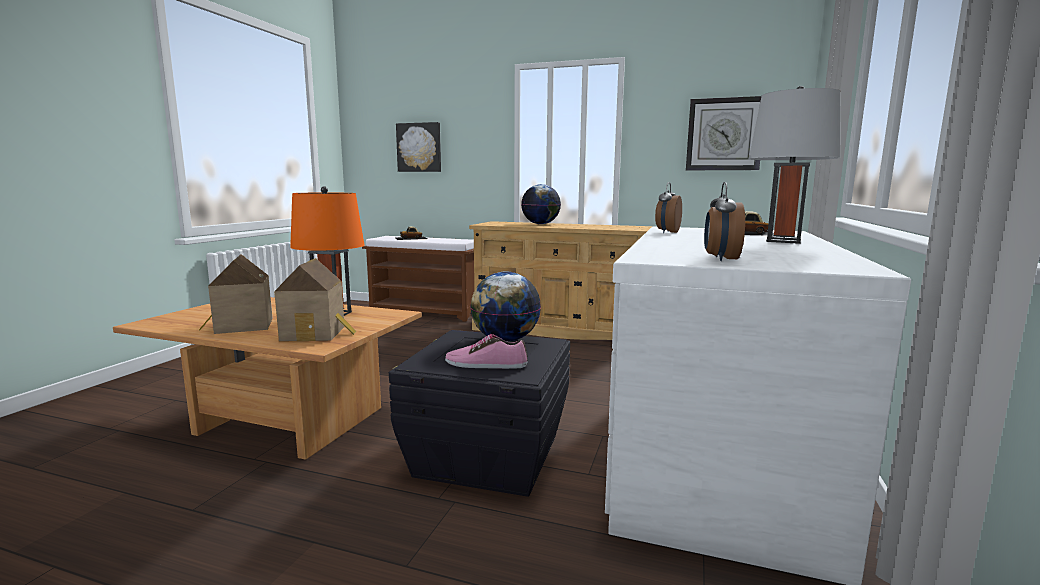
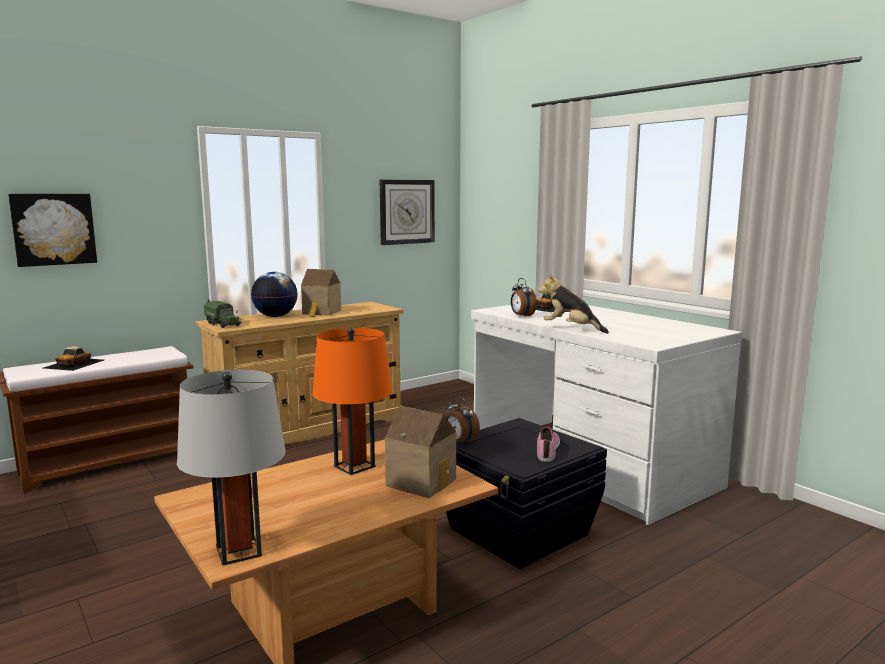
camera: 55 degrees left, 0 degrees up
toy house [199,254,272,334] -> toy house moved to [301,269,341,317]
shoe [445,334,528,369] -> shoe turned 150 degrees clockwise [537,427,560,462]
globe [470,272,541,342] -> none
alarm clock [704,182,745,261] -> alarm clock moved to [446,396,480,445]
grey table lamp [749,86,841,244] -> grey table lamp moved to [177,370,286,566]
none -> toy truck [204,299,241,328]
none -> plush toy [539,274,609,333]

